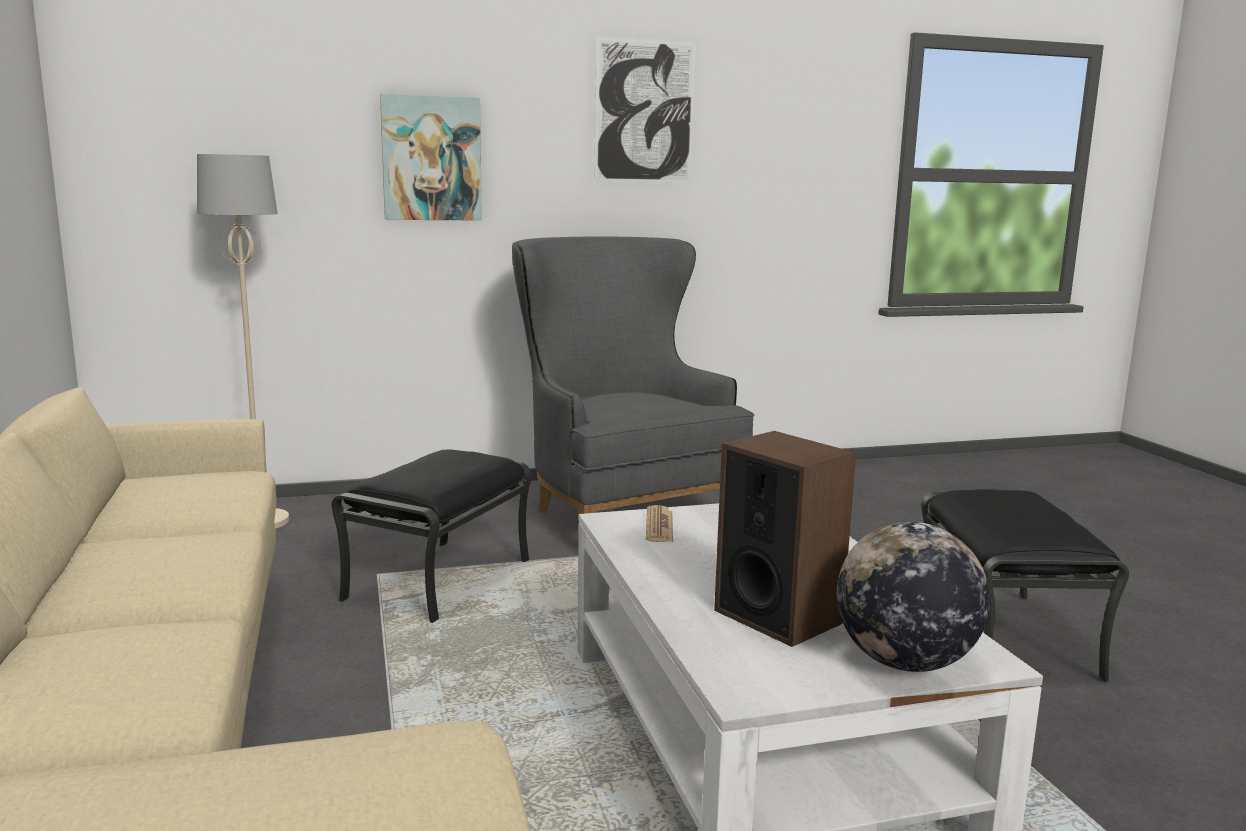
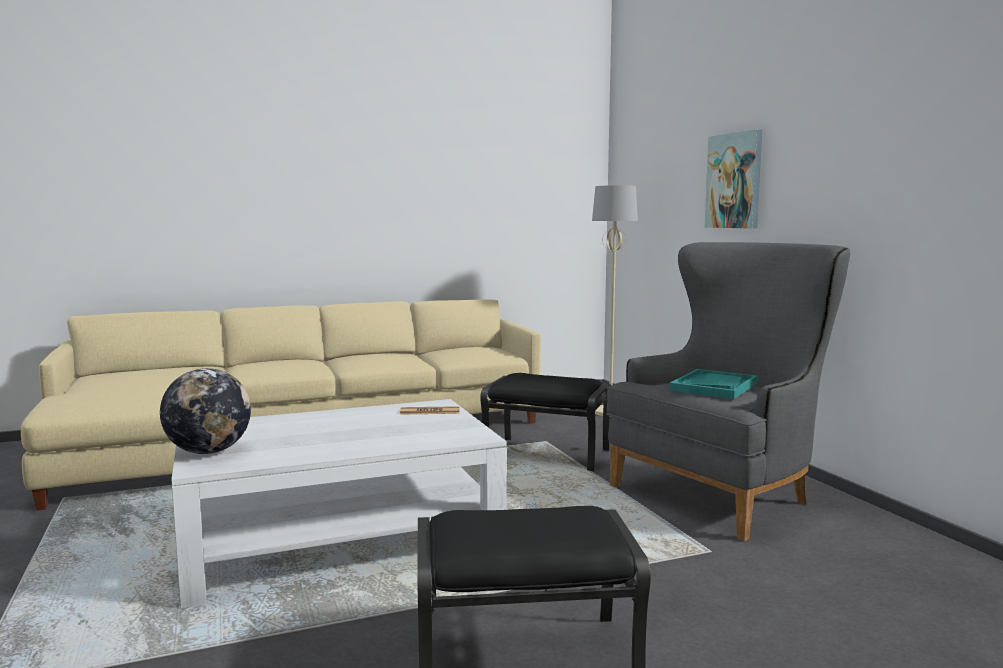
camera: 85 degrees right, 5 degrees down
picture [594,37,696,183] -> none
speaker [714,431,856,647] -> none
none -> turquoise tray [669,369,757,399]

